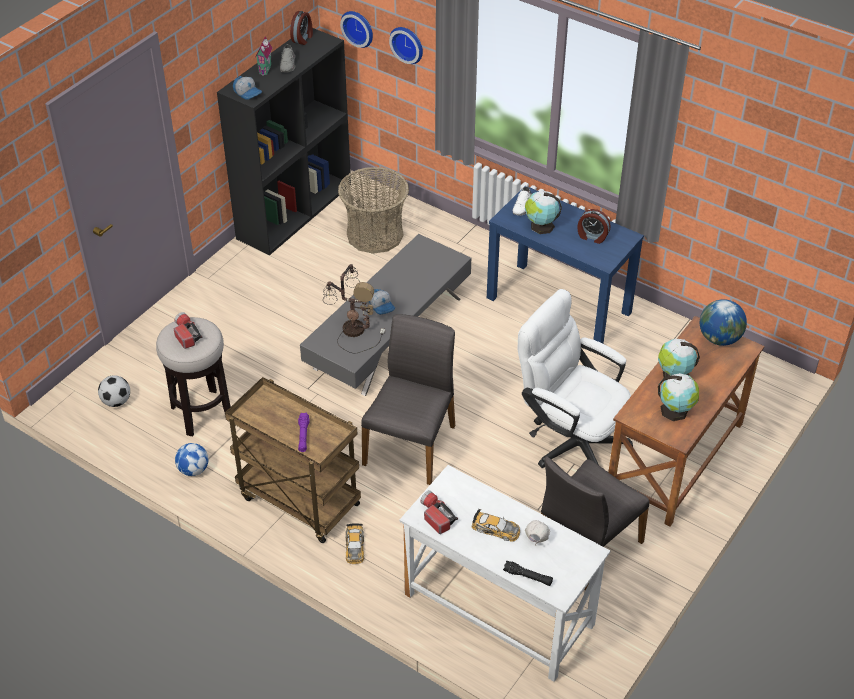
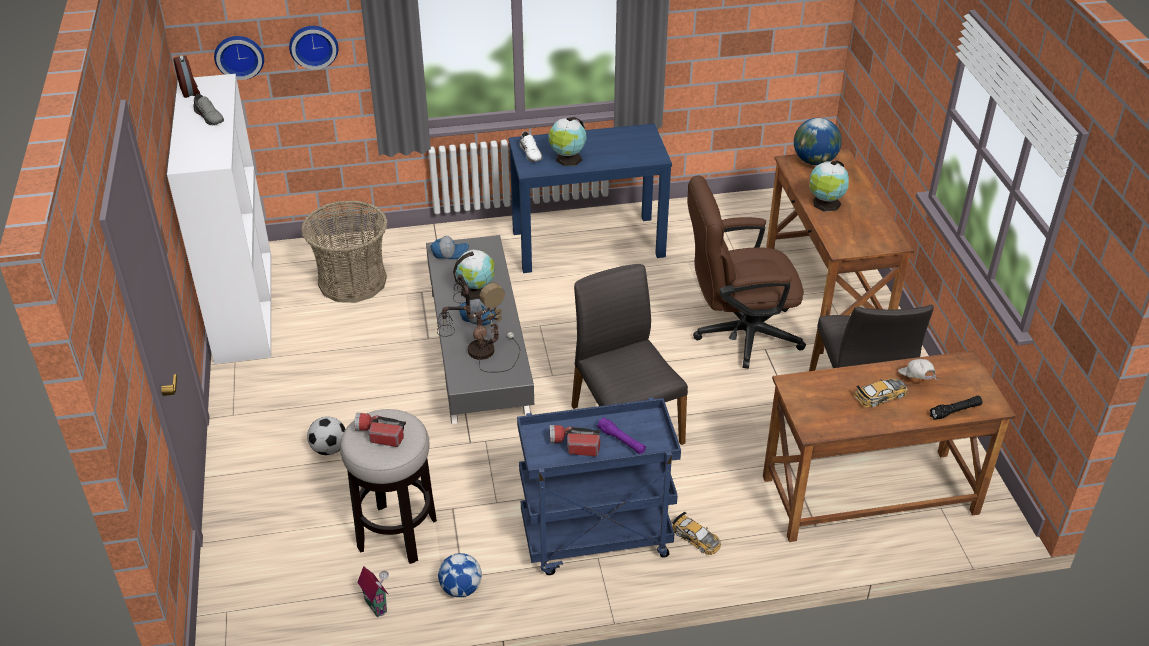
camera: 45 degrees left, 5 degrees down
football [98,375,130,407] -> football moved to [307,416,345,455]
black bookcase [217,28,351,255] -> white bookcase [167,74,271,364]
brown cart [225,377,361,543] -> blue cart [517,397,681,575]
cap [233,76,262,99] -> cap moved to [431,236,469,259]
toy house [255,36,272,76] -> toy house moved to [357,566,389,617]
white desk [399,465,610,682] -> brown desk [763,350,1016,542]
flashlight [420,490,458,534] -> flashlight moved to [550,425,600,456]
white office chair [518,289,633,468] -> brown office chair [688,176,806,368]
alarm clock [577,209,611,244] -> none
globe [658,373,699,421] -> globe moved to [453,250,495,300]

